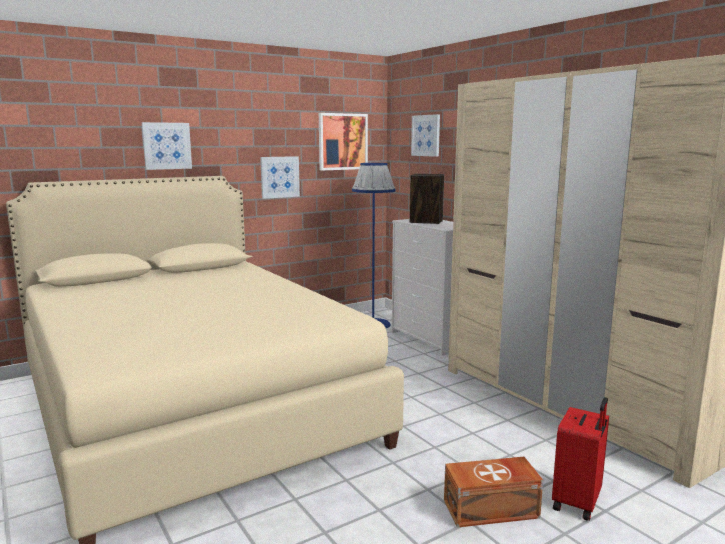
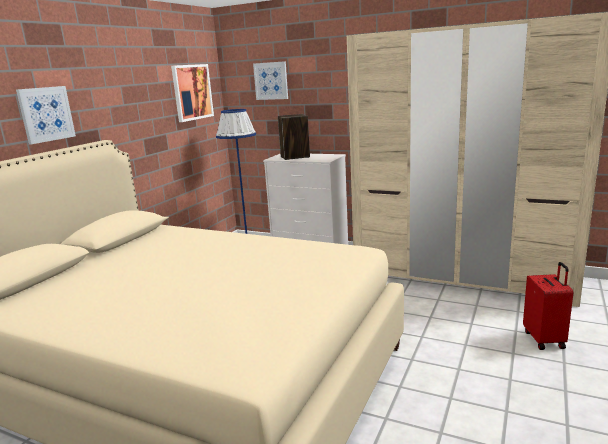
camera: 30 degrees left, 5 degrees up
picture [260,156,300,199] -> none
brown storage box [444,457,543,528] -> none

